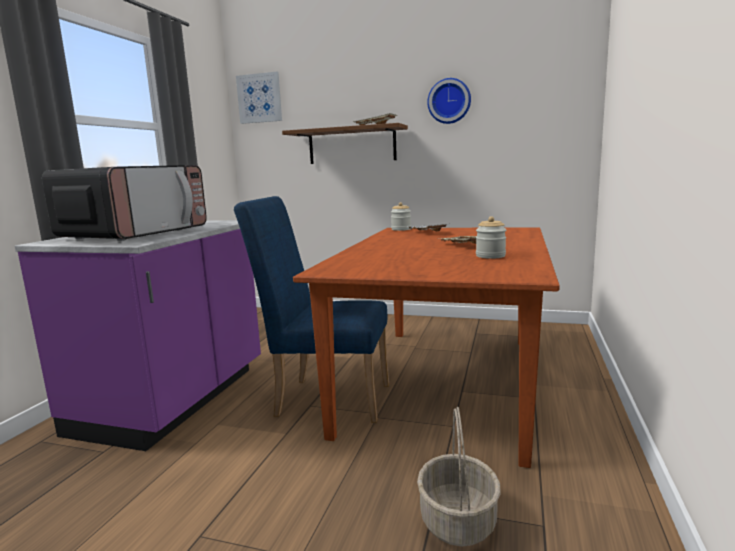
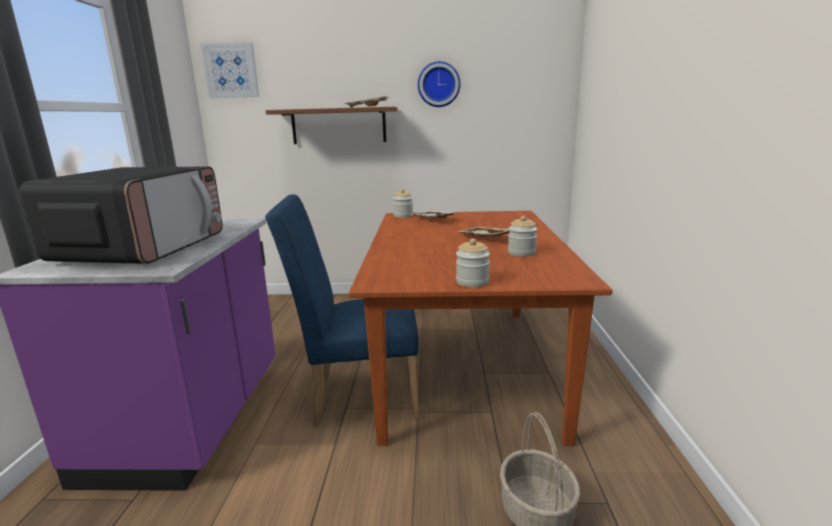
camera: 15 degrees left, 5 degrees up
none -> jar [456,238,490,287]

